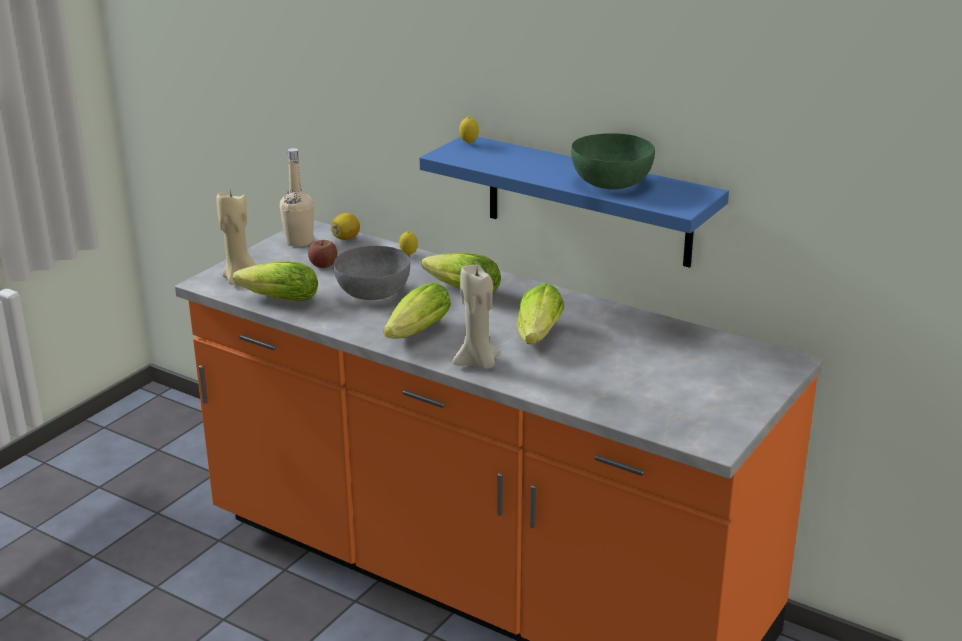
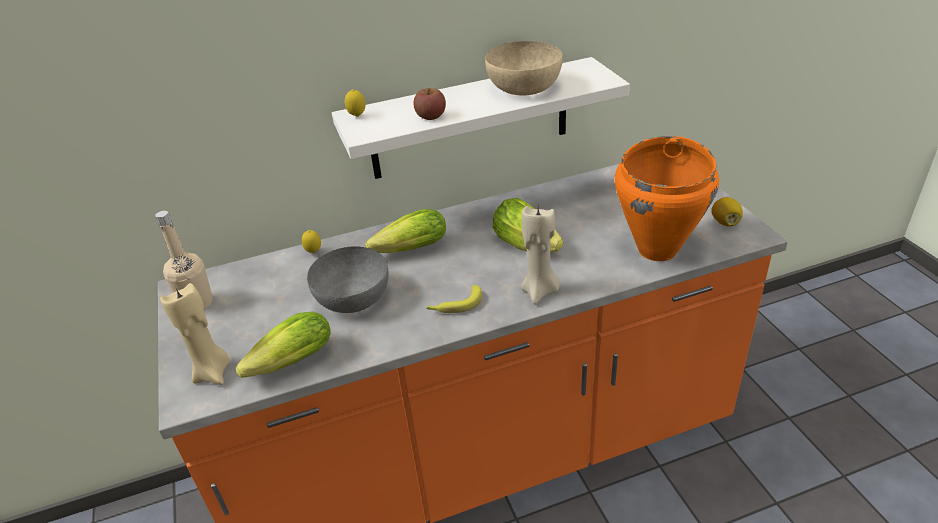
camera: 50 degrees left, 10 degrees up
apple [308,240,337,268] -> apple moved to [413,88,446,120]
lemon [331,213,360,240] -> lemon moved to [711,197,743,226]
lettuce [383,283,451,339] -> banana [426,285,482,313]
blue shelf [419,137,729,268] -> white shelf [332,57,630,179]
green bowl [571,133,655,189] -> beige bowl [485,41,563,96]
none -> orange cooking pot [615,136,719,261]

